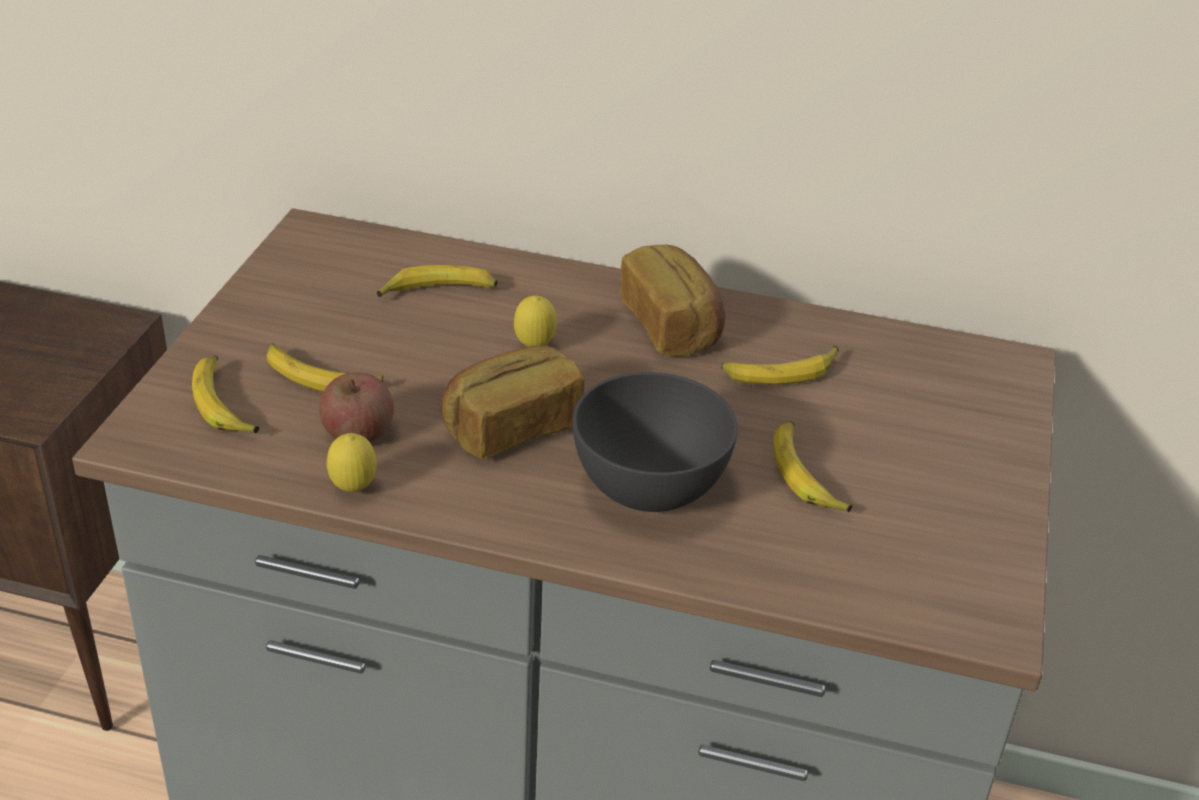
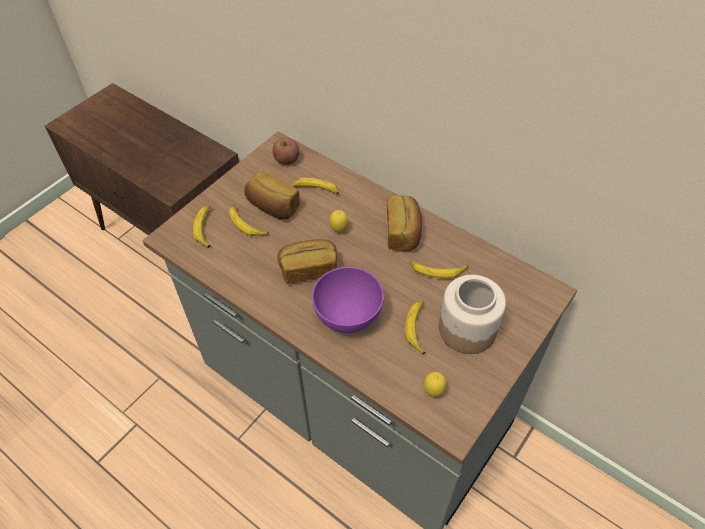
camera: 25 degrees right, 15 degrees up
apple [319,372,394,443] -> apple moved to [273,138,300,165]
lemon [327,433,377,492] -> lemon moved to [424,372,447,397]
grey bowl [573,372,738,512] -> purple bowl [312,267,384,333]
none -> bread [244,171,300,220]
none -> jar [439,275,506,354]

